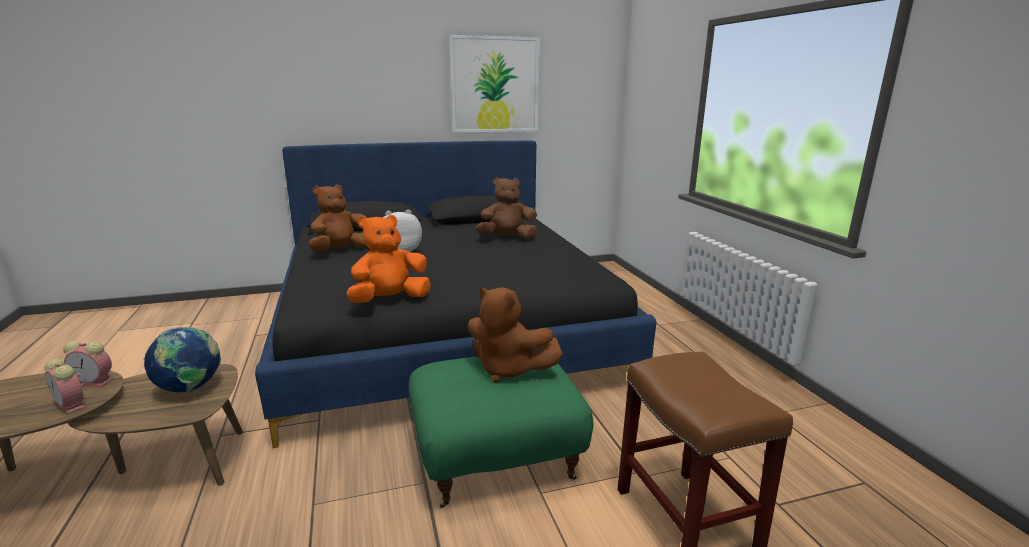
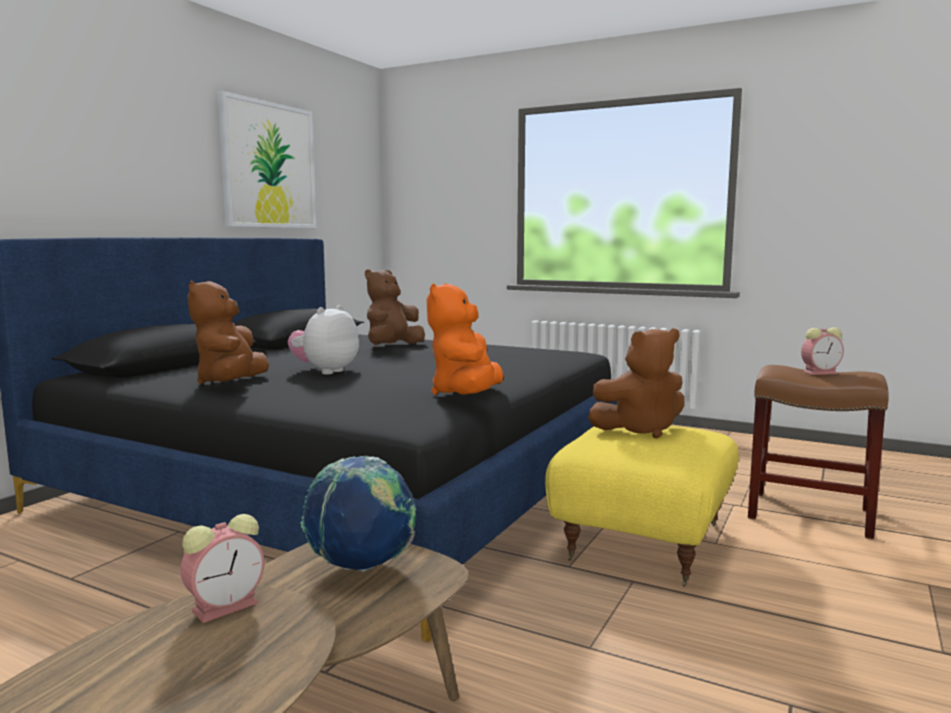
camera: 45 degrees left, 10 degrees down
alarm clock [44,359,86,414] -> alarm clock moved to [801,327,844,375]
green ottoman [409,356,593,508] -> yellow ottoman [545,425,739,587]

